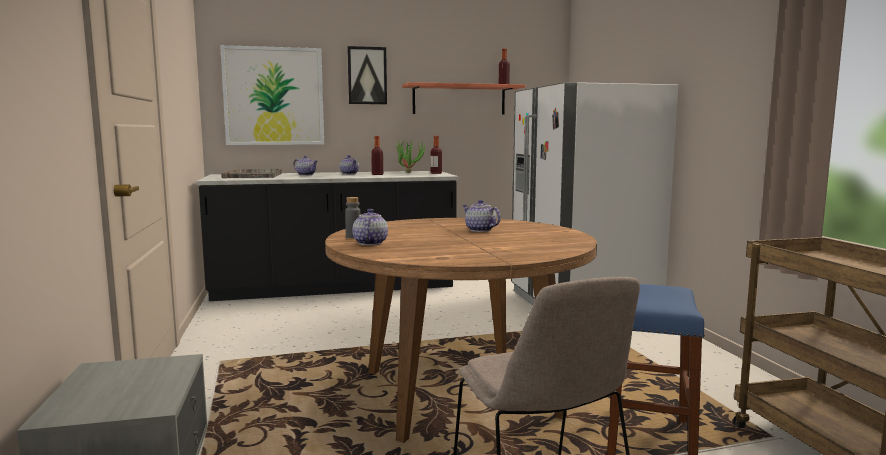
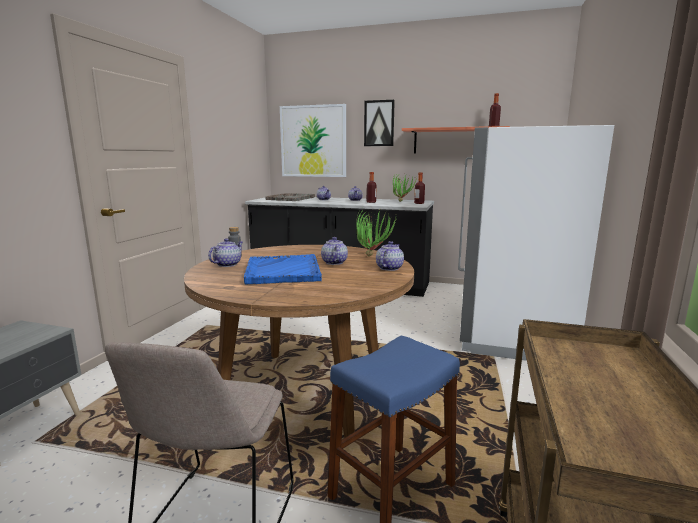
camera: 30 degrees right, 5 degrees up
none -> blue tray [244,254,322,284]
none -> potted plant [356,210,397,256]
none -> teapot [376,241,404,271]

